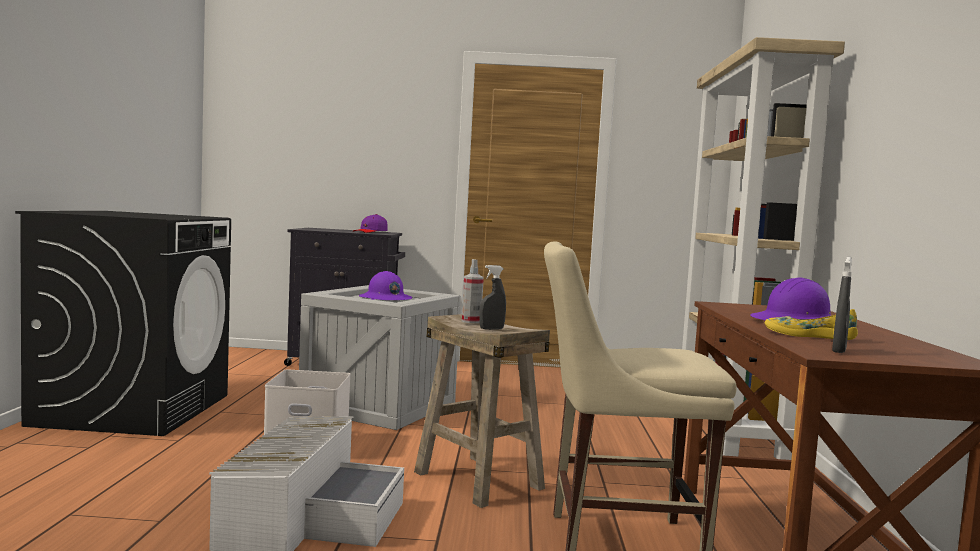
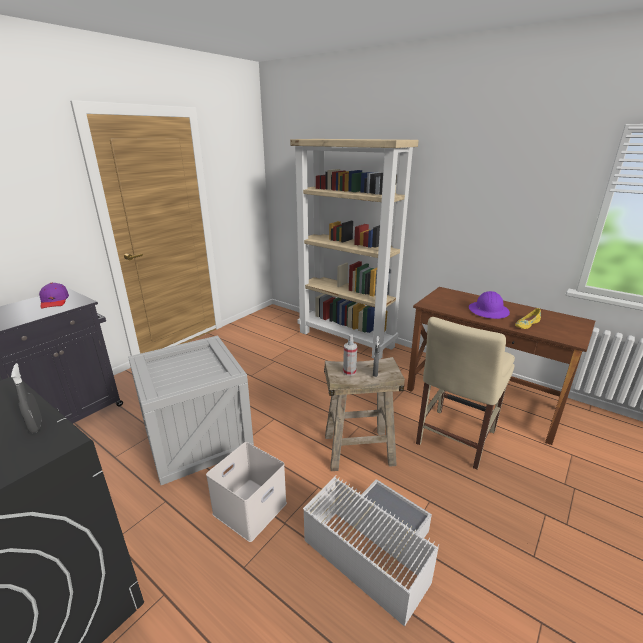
camera: 55 degrees left, 20 degrees up
purple hard hat [359,271,412,300] -> none
grey spray bottle [832,257,852,353] -> grey spray bottle moved to [11,363,42,433]

